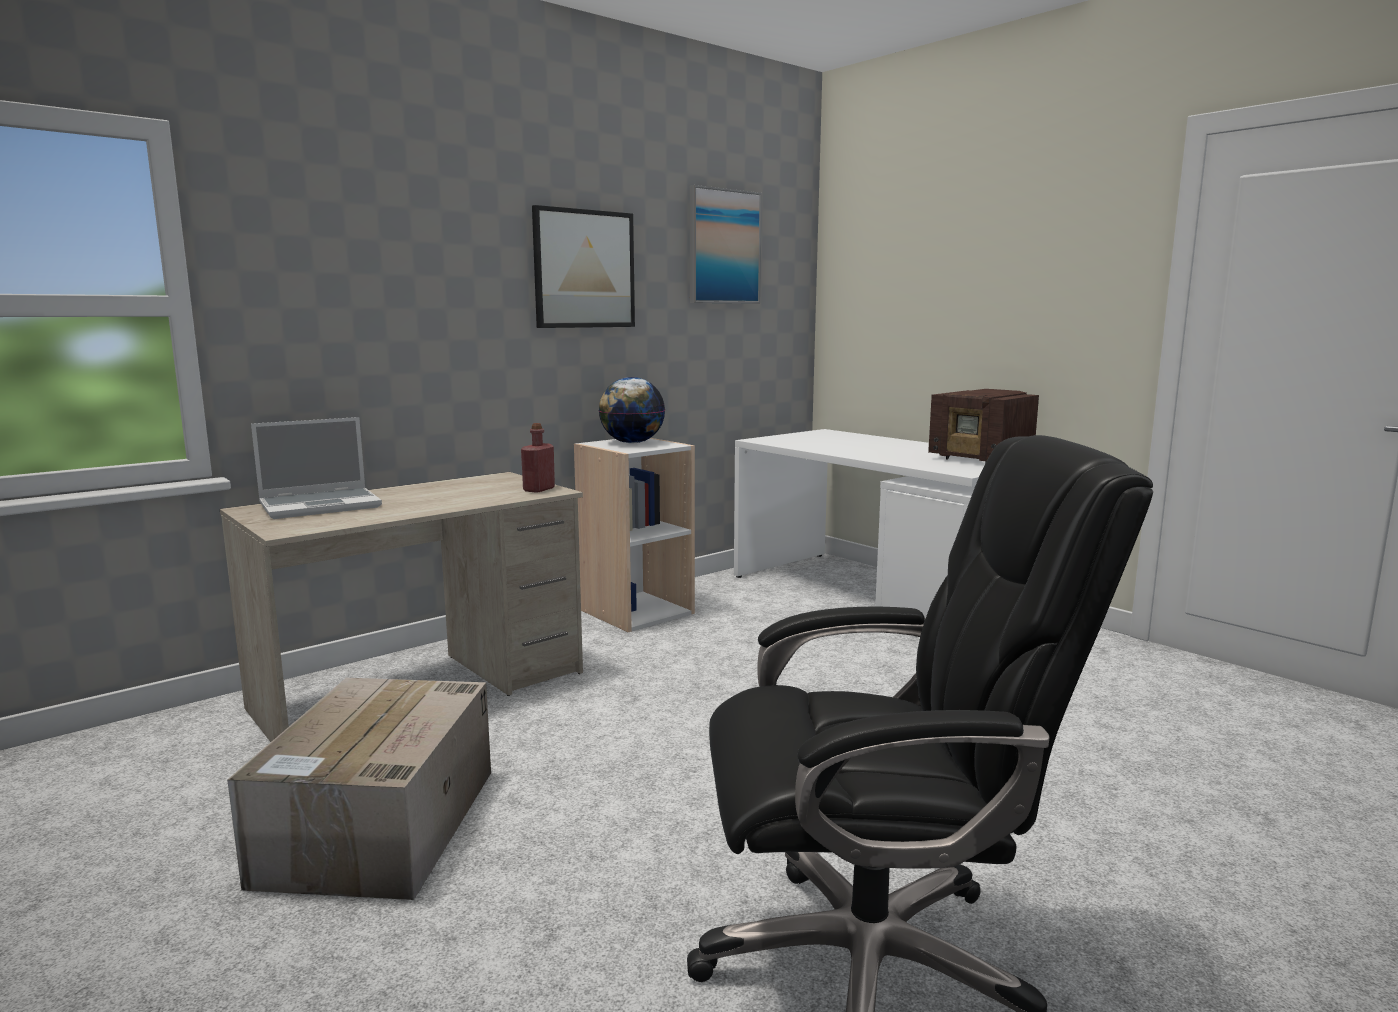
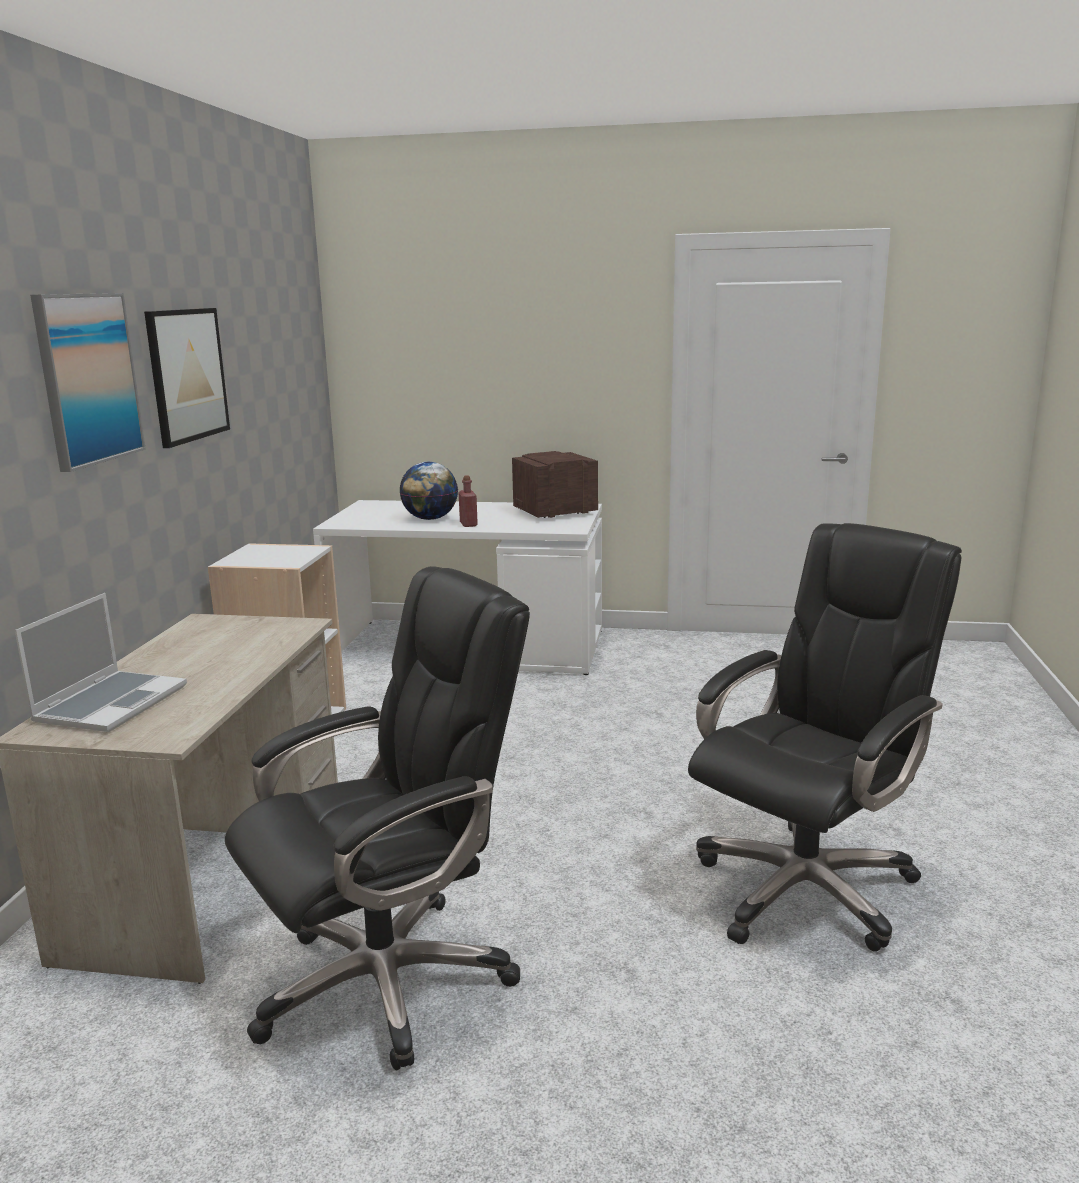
camera: 40 degrees left, 5 degrees up
cardboard box [227,678,491,900] -> black office chair [225,566,530,1070]
red bottle [521,423,555,493] -> red bottle moved to [458,475,478,527]
globe [599,377,665,443] -> globe moved to [399,462,458,520]
picture [690,185,762,303] -> picture moved to [30,293,146,472]
radio [928,389,1039,463] -> radio turned 150 degrees clockwise [512,451,598,518]

